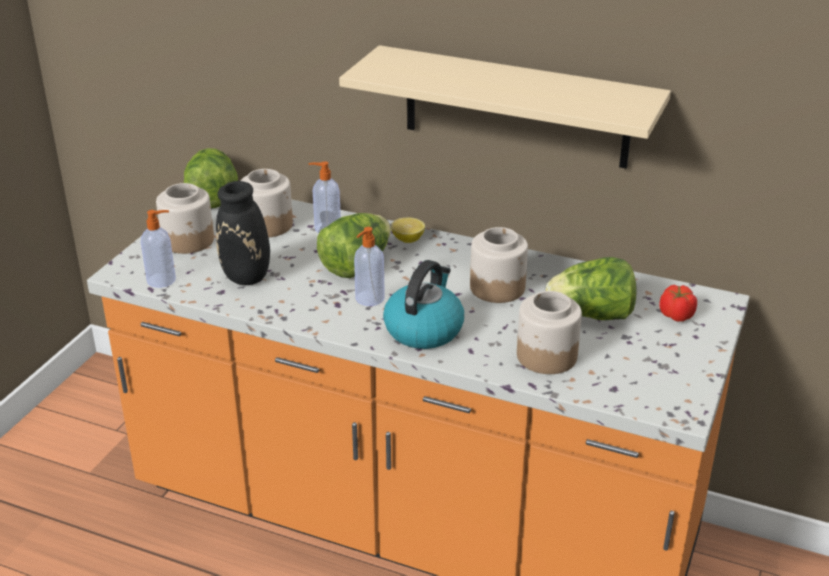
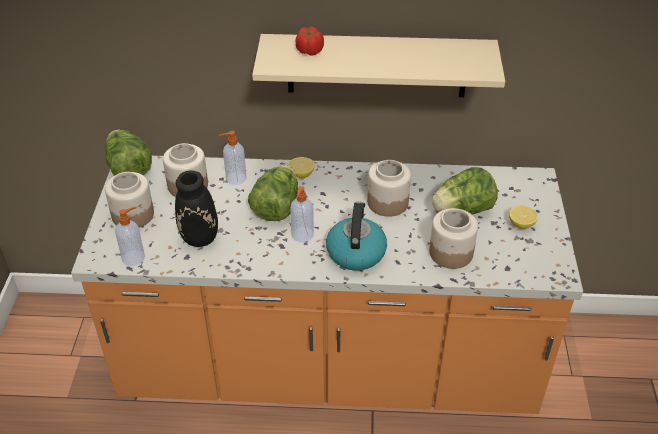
camera: 20 degrees left, 10 degrees up
tomato [659,285,697,322] -> tomato moved to [296,26,324,56]
none -> lemon [509,205,538,229]

